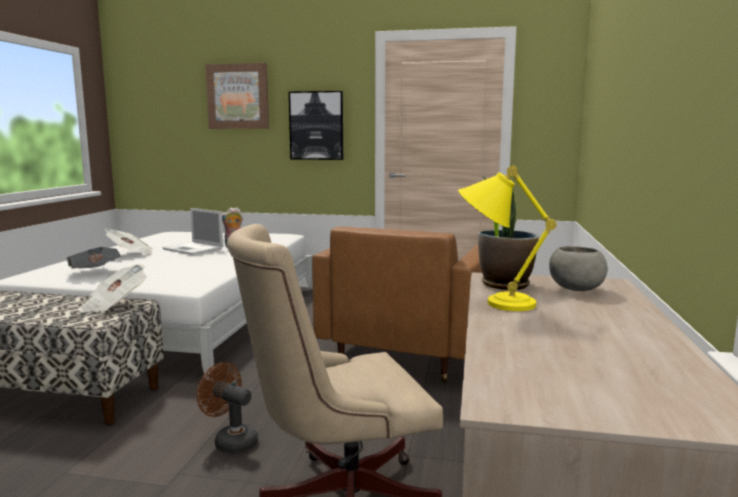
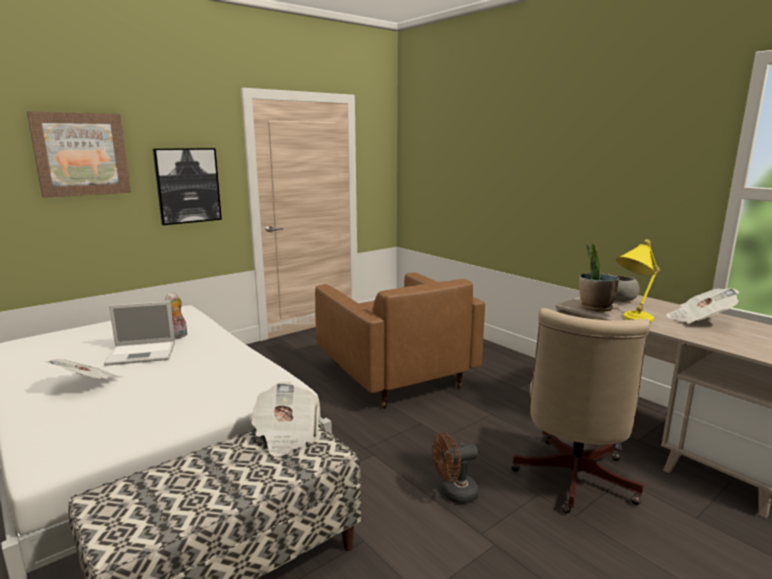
camera: 50 degrees left, 5 degrees up
newspaper [66,247,121,269] -> newspaper moved to [666,288,740,323]

